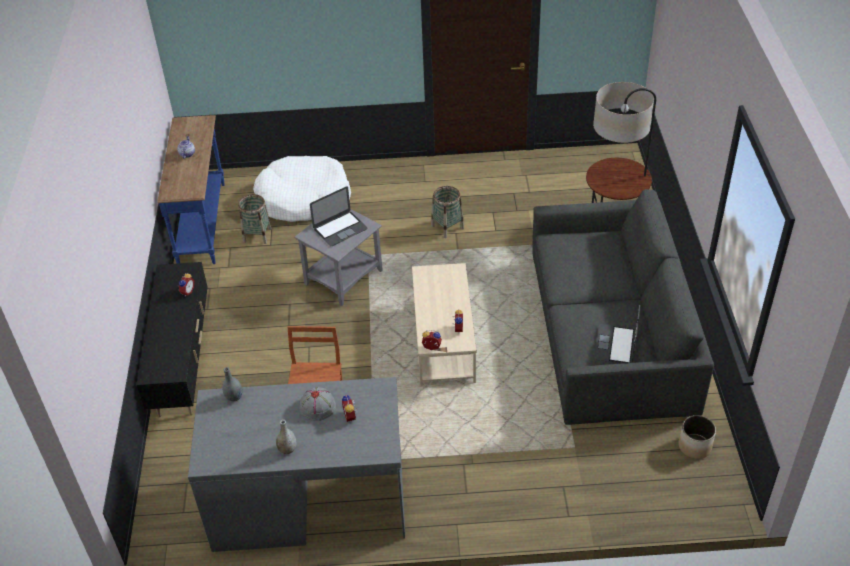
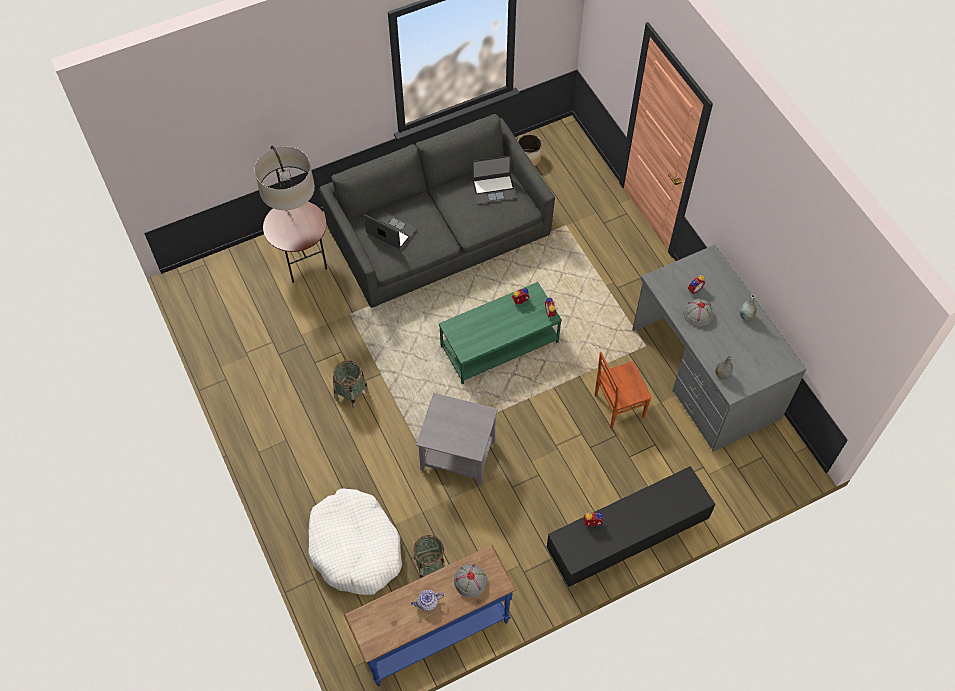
camera: 115 degrees left, 15 degrees up
laptop [310,186,367,246] -> laptop moved to [364,212,417,249]
beige coffee table [412,263,476,387] -> green coffee table [439,282,562,384]
none -> grey hat [454,564,488,597]

